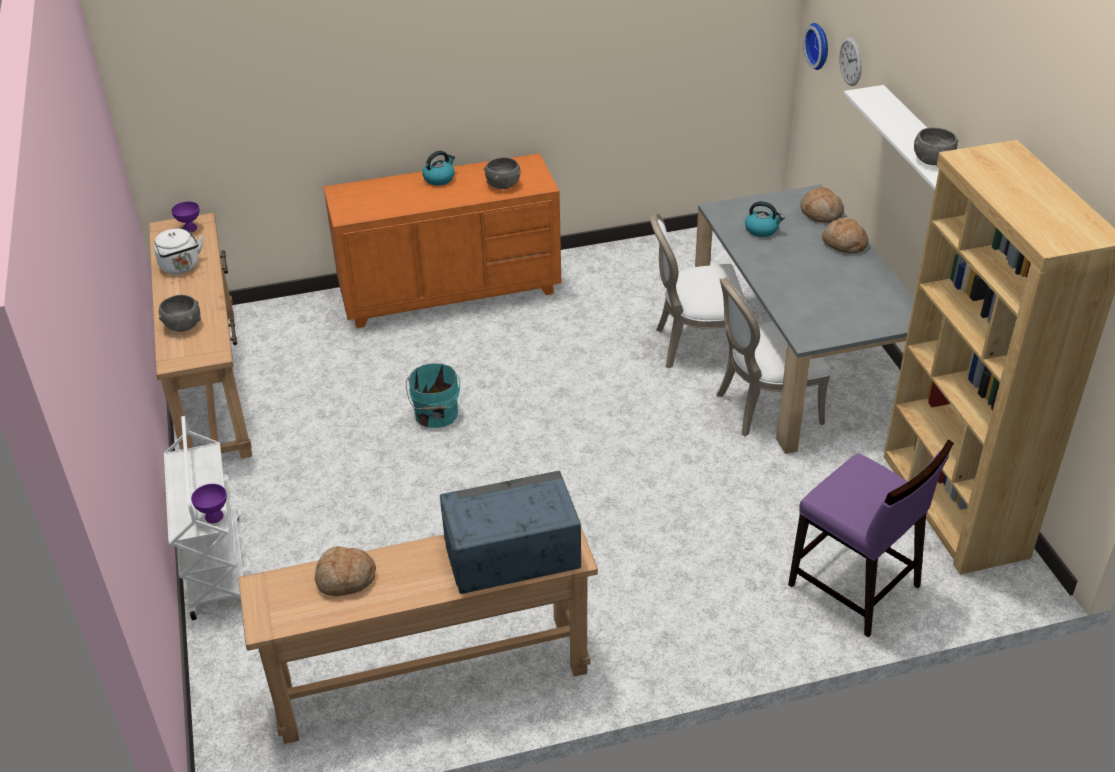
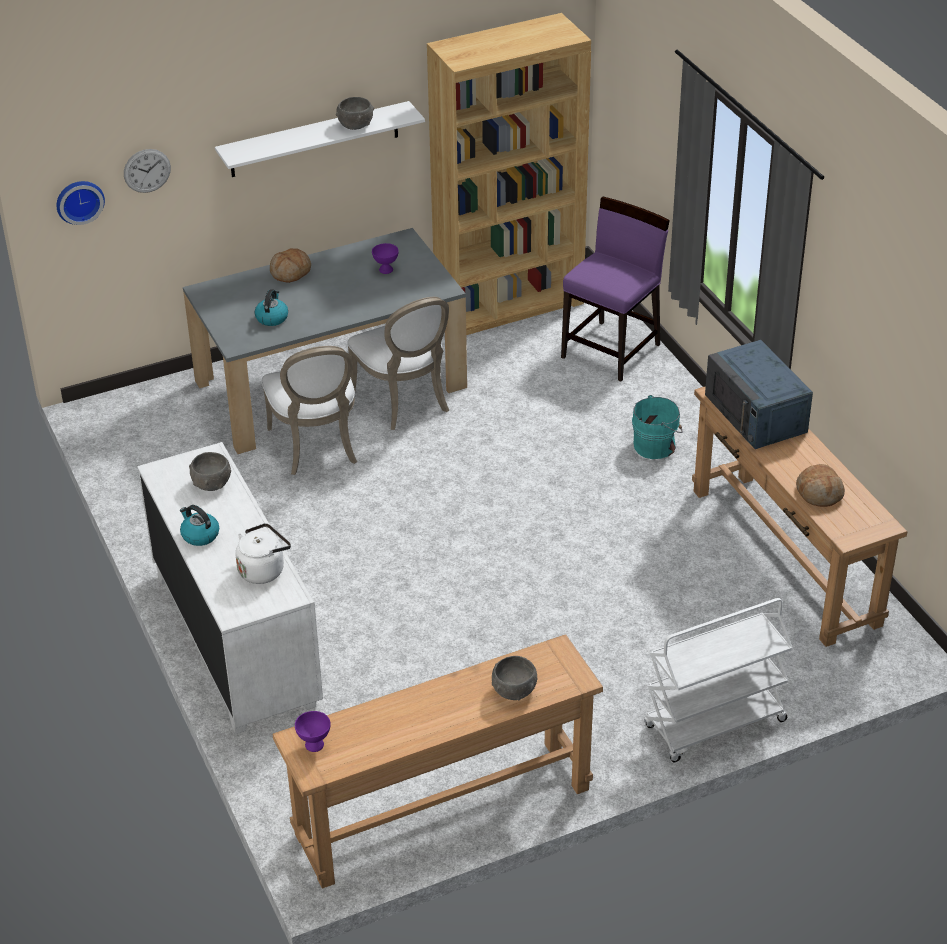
camera: 100 degrees left, 0 degrees up
white kettle [154,229,203,274] -> white kettle moved to [235,523,291,584]
purple bowl [191,484,227,523] -> purple bowl moved to [372,243,399,274]
orange dresser [323,153,561,328] -> white dresser [137,442,323,734]
turquoise bucket [406,363,460,428] -> turquoise bucket moved to [632,395,683,459]
bread [800,187,844,223] -> none

